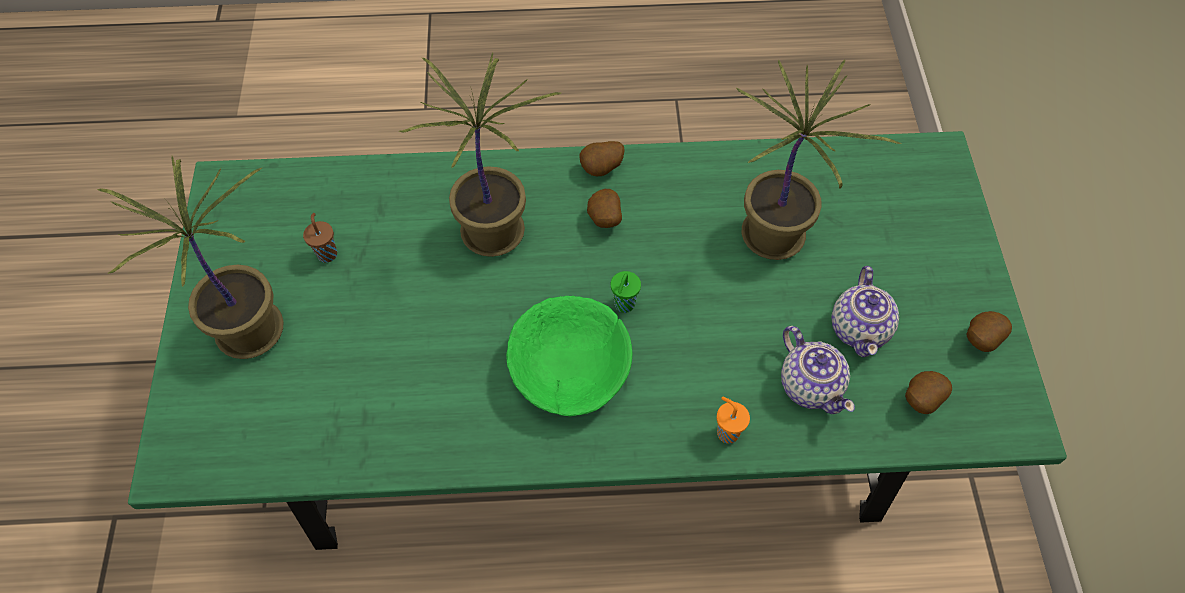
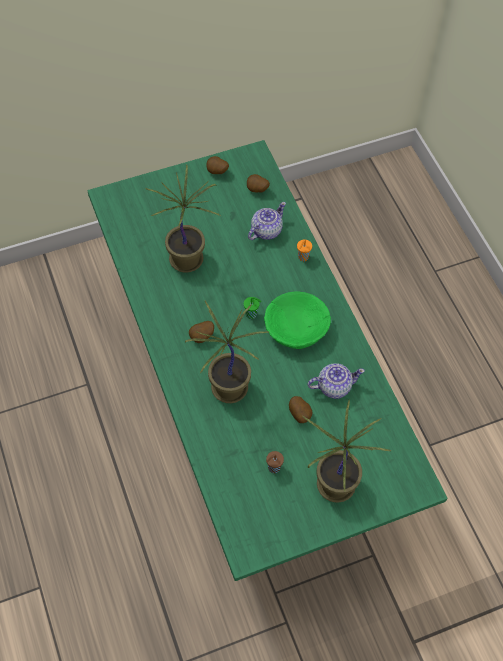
camera: 110 degrees left, 0 degrees up
potato [579,141,625,176] -> potato moved to [289,396,312,423]
teapot [831,266,899,357] -> teapot moved to [307,363,365,399]

